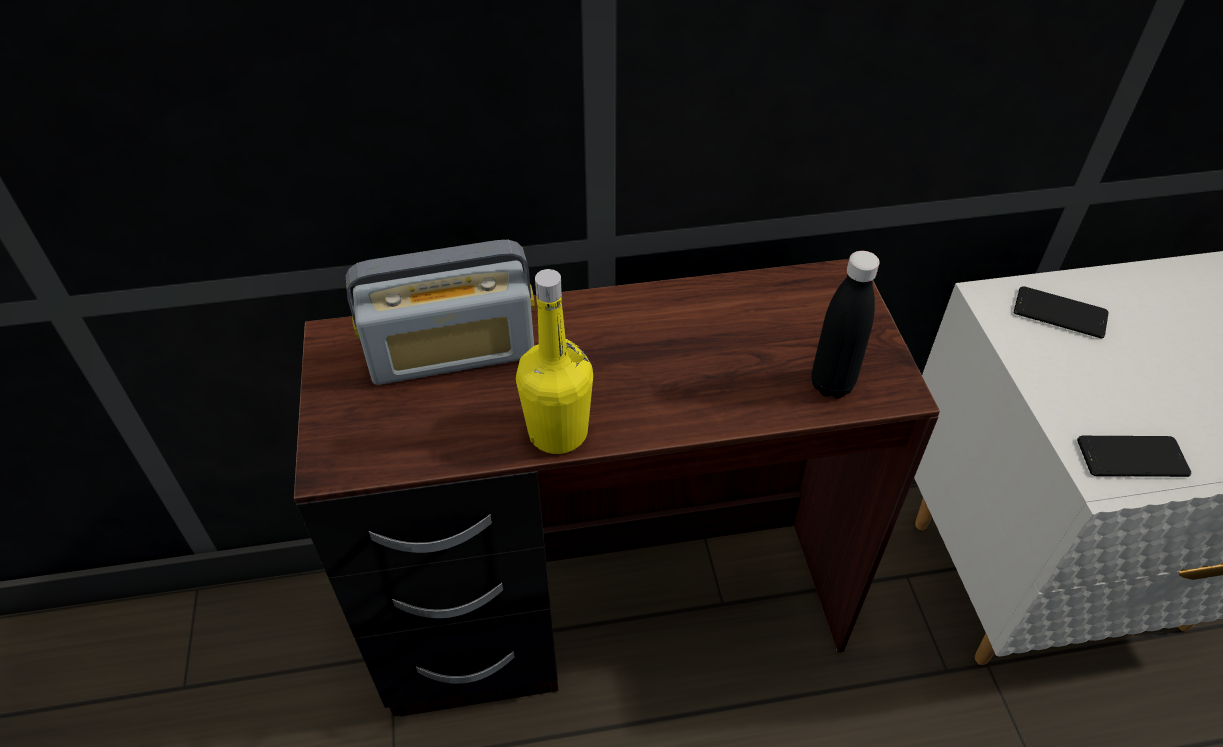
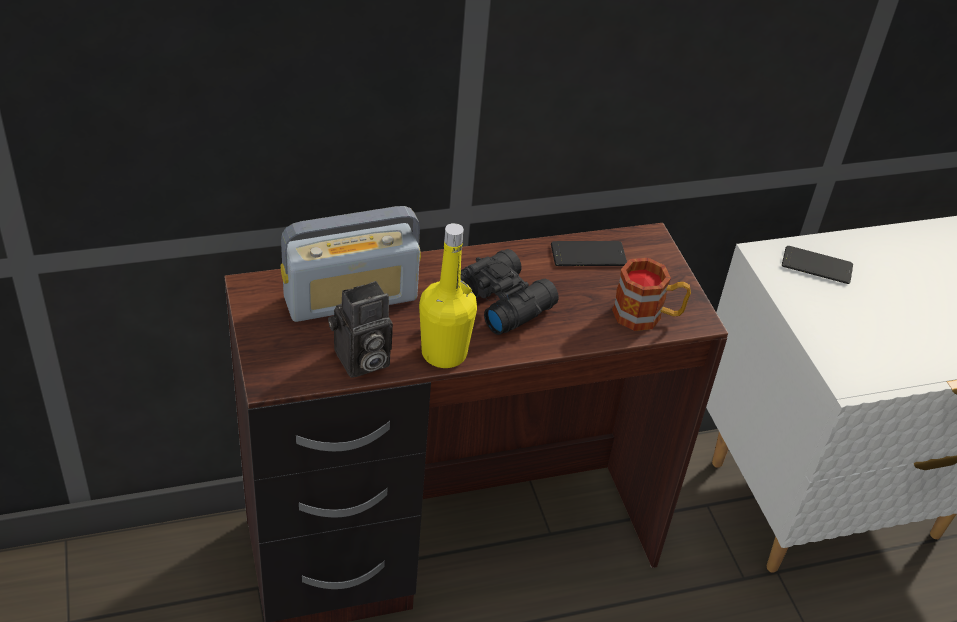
camera: 10 degrees left, 5 degrees down
black bottle [811,251,880,399] -> mug [612,258,691,331]
phone [1077,436,1191,477] -> phone moved to [551,241,627,266]
none -> camera [328,281,393,378]
none -> black binoculars [460,249,559,335]

